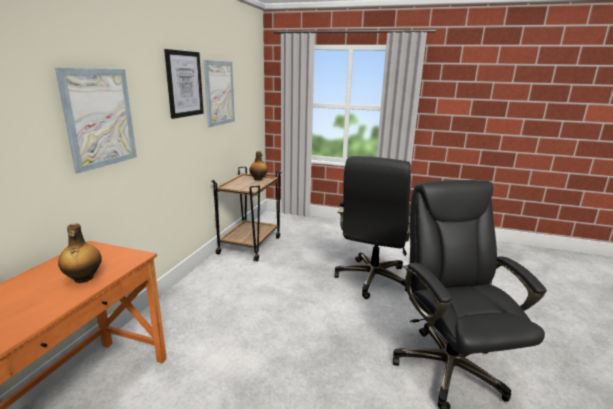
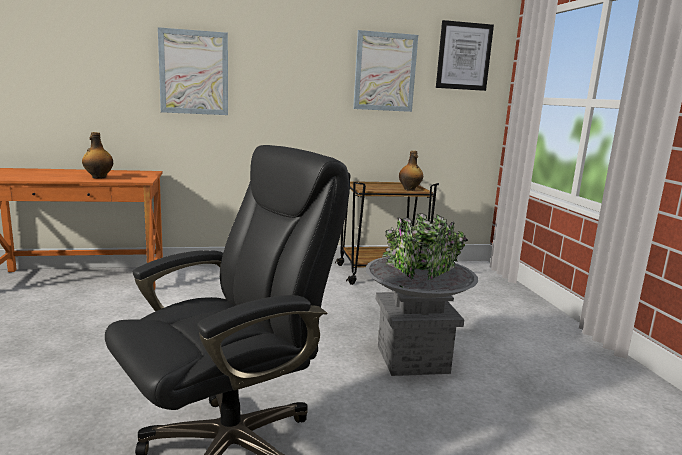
camera: 60 degrees right, 5 degrees down
picture [164,49,204,119] -> picture moved to [436,20,494,91]
black office chair [334,156,411,299] -> grey planter [365,213,478,376]

